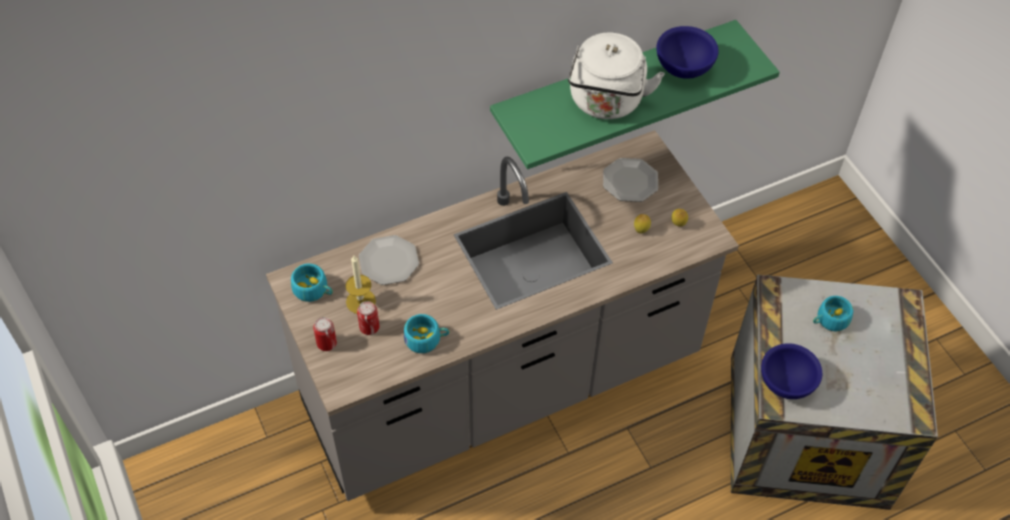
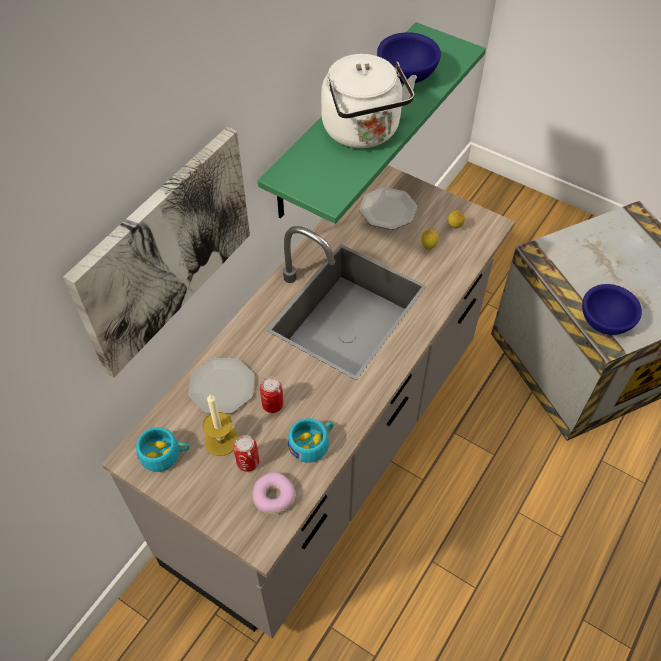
camera: 30 degrees left, 0 degrees up
can [313,317,337,351] -> can moved to [260,376,284,413]
turquoise cup [813,296,853,331] -> none
none -> picture [63,127,250,378]
none -> donut [253,472,296,514]

